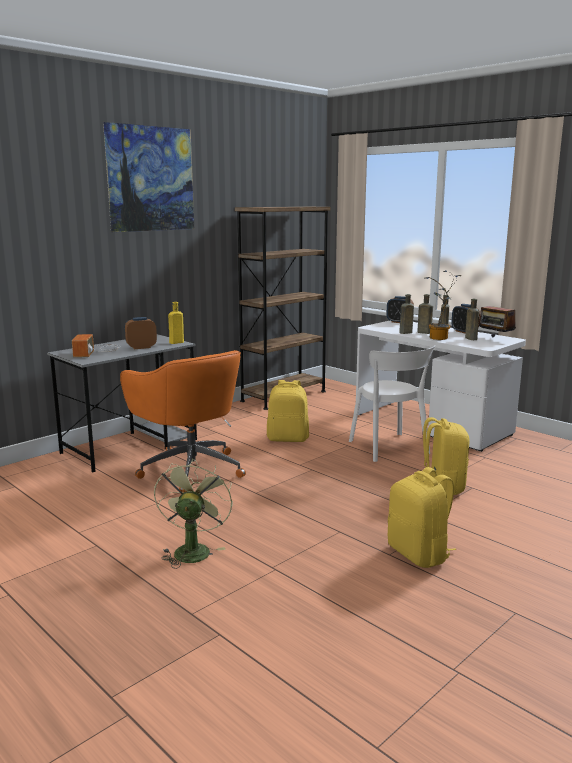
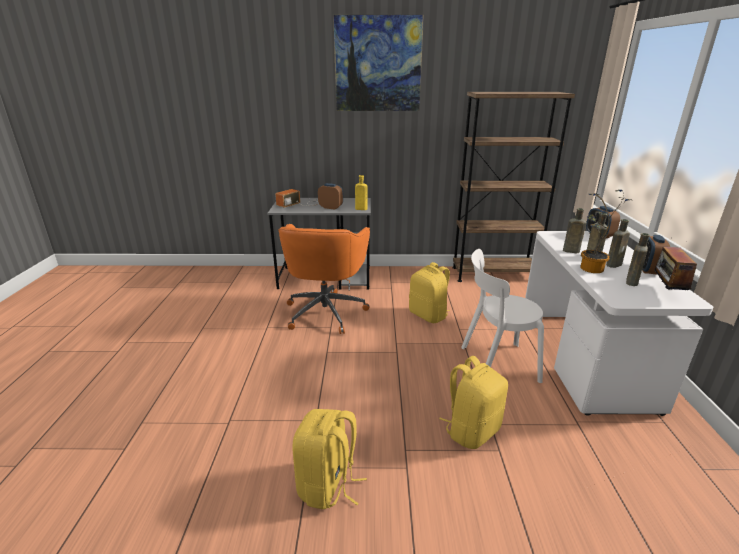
camera: 45 degrees right, 10 degrees up
green fan [154,458,233,569] -> none
white chair [349,346,435,462] -> white chair turned 60 degrees clockwise [461,249,544,383]

